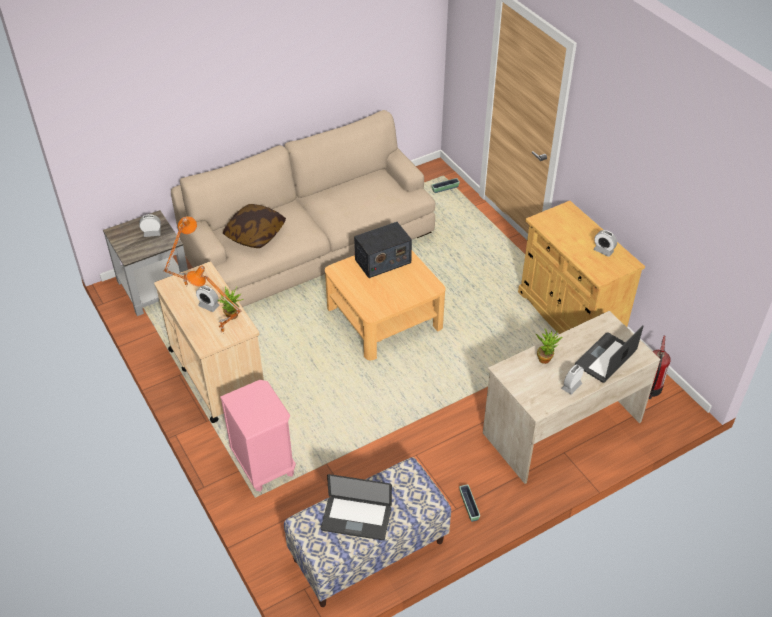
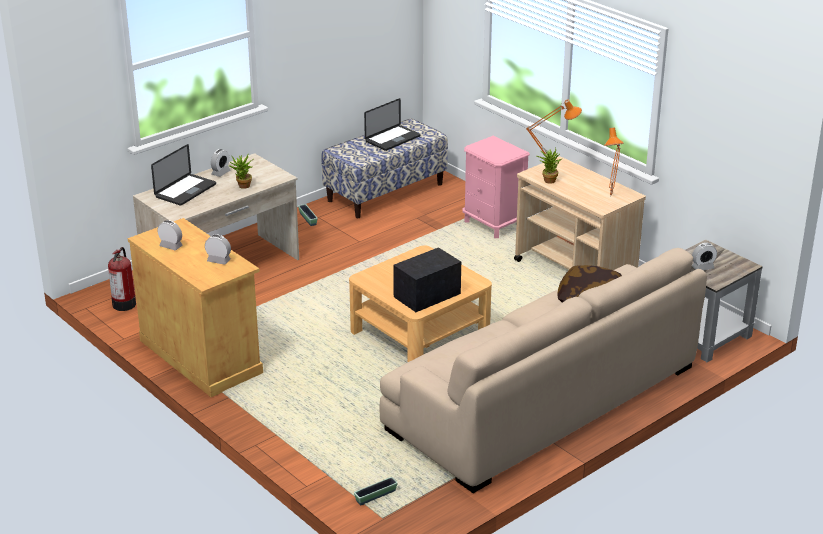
camera: 170 degrees right, 15 degrees down
alarm clock [196,285,220,312] -> alarm clock moved to [205,234,231,265]
laptop [321,474,392,540] -> laptop turned 135 degrees clockwise [364,98,421,151]

